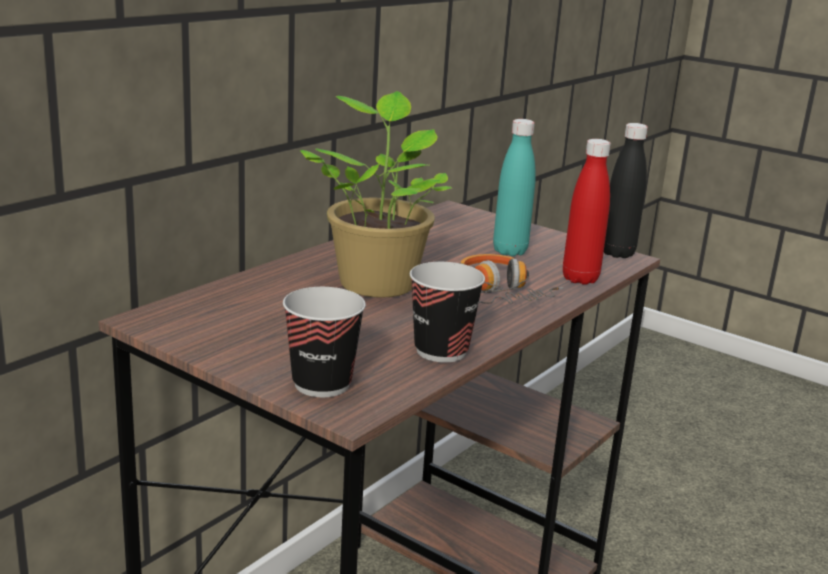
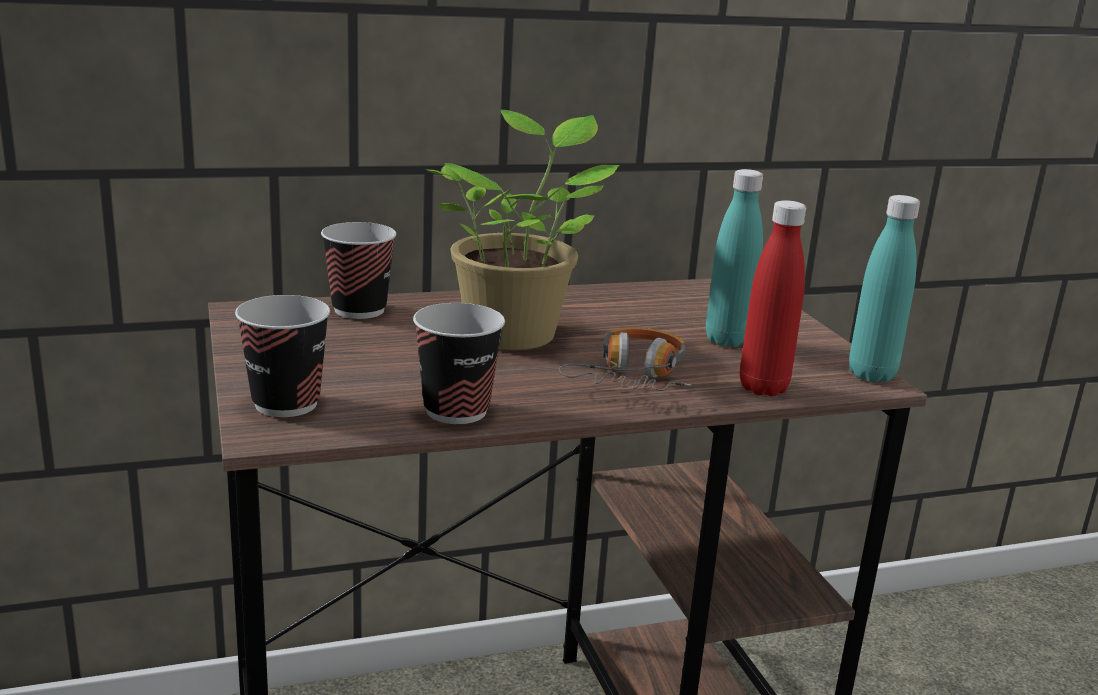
camera: 35 degrees right, 0 degrees up
black bottle [604,123,648,258] -> turquoise bottle [849,195,920,382]
none -> cup [321,222,396,319]

